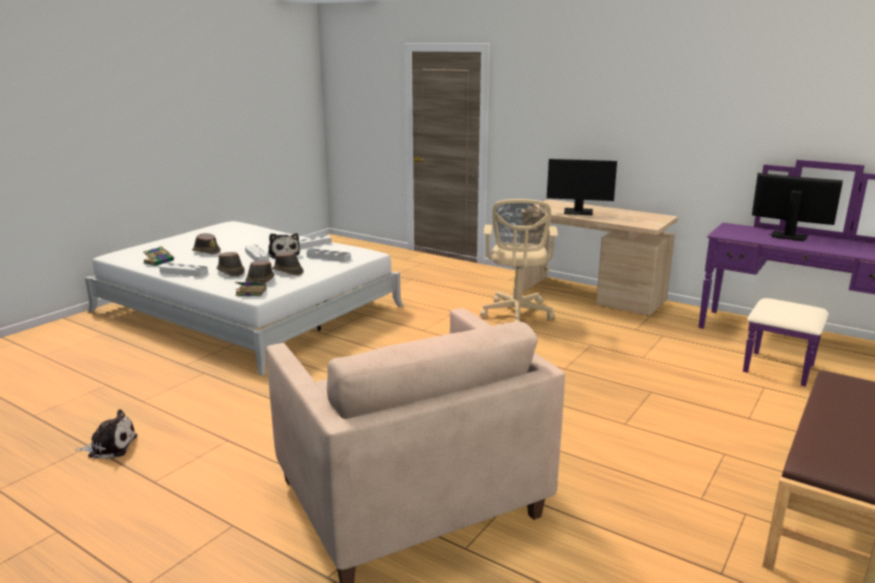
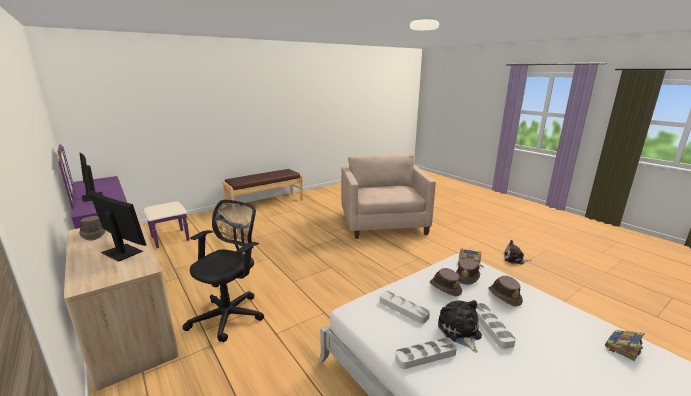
camera: 160 degrees left, 0 degrees up
grey tray [159,263,208,277] -> none
brown hat [192,233,221,254] -> brown hat moved to [79,216,106,241]
beige office chair [480,199,558,322] -> black office chair [182,200,264,342]

